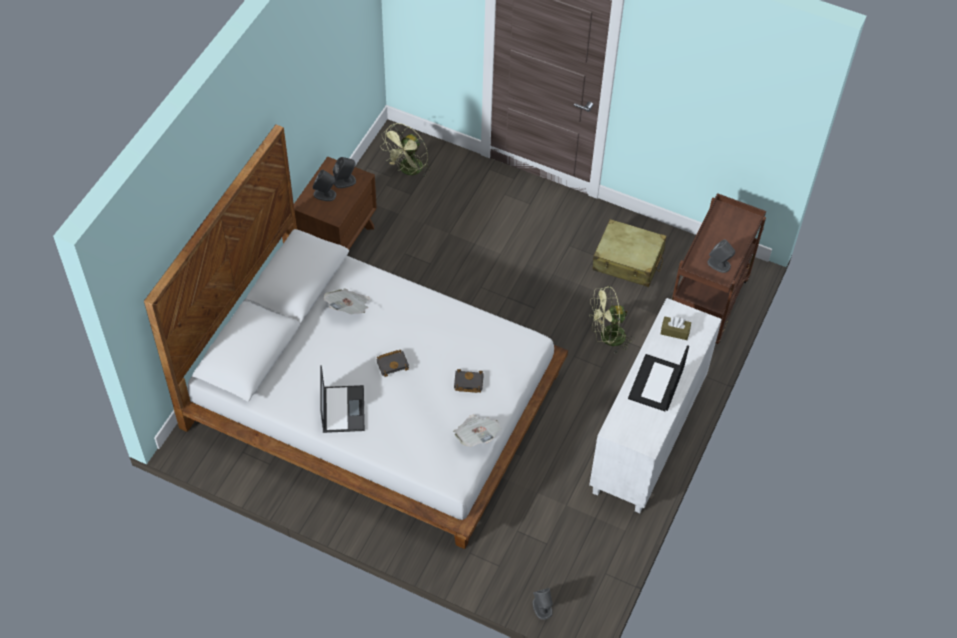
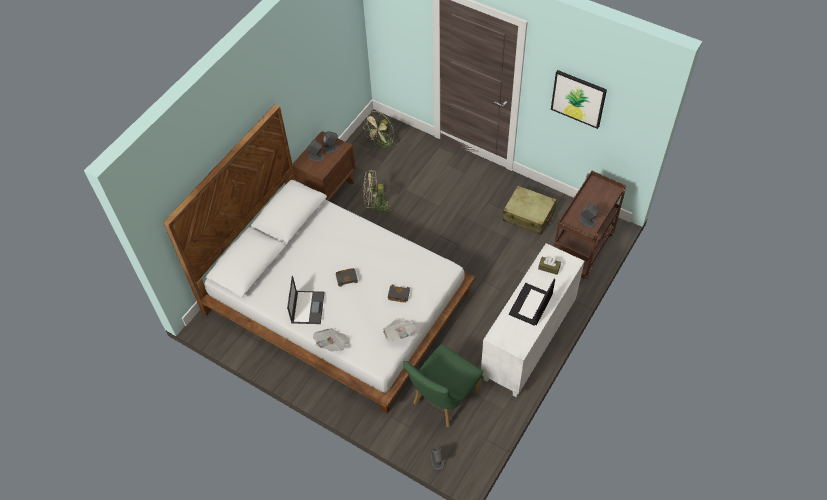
camera: 10 degrees right, 0 degrees up
newspaper [324,289,370,314] -> newspaper moved to [313,328,349,352]
green fan [589,286,635,353] -> green fan moved to [363,170,392,218]
none -> green chair [403,344,483,427]
none -> picture [551,70,607,129]

